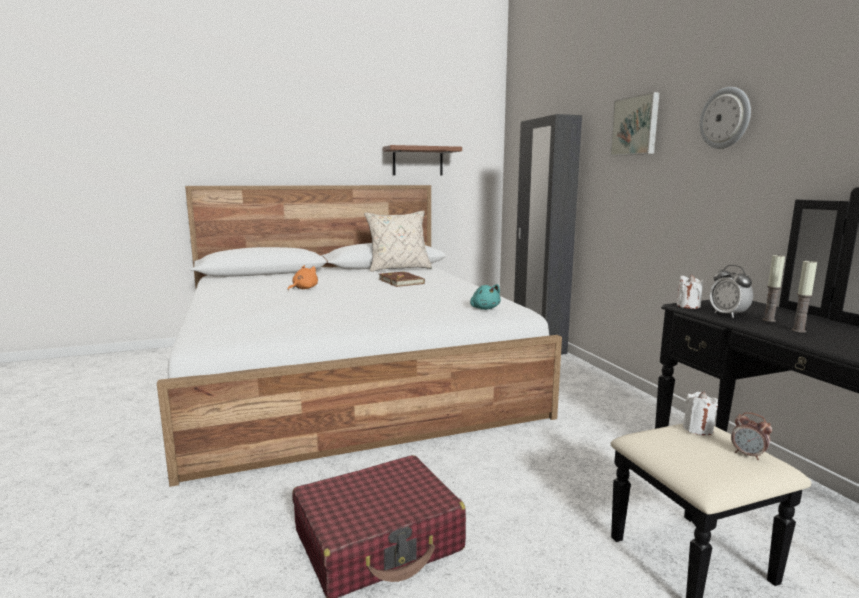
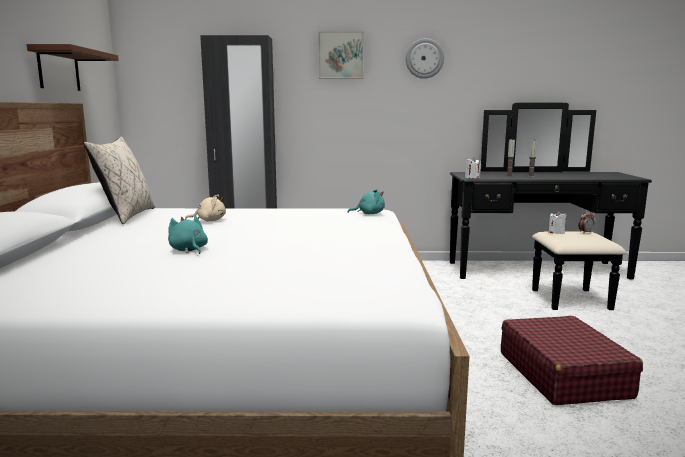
camera: 70 degrees left, 0 degrees up
orange plush toy [288,265,318,290] -> turquoise plush toy [168,215,208,254]
brown book [379,271,425,287] -> beige plush toy [185,195,226,221]
alarm clock [710,265,753,318] -> none

